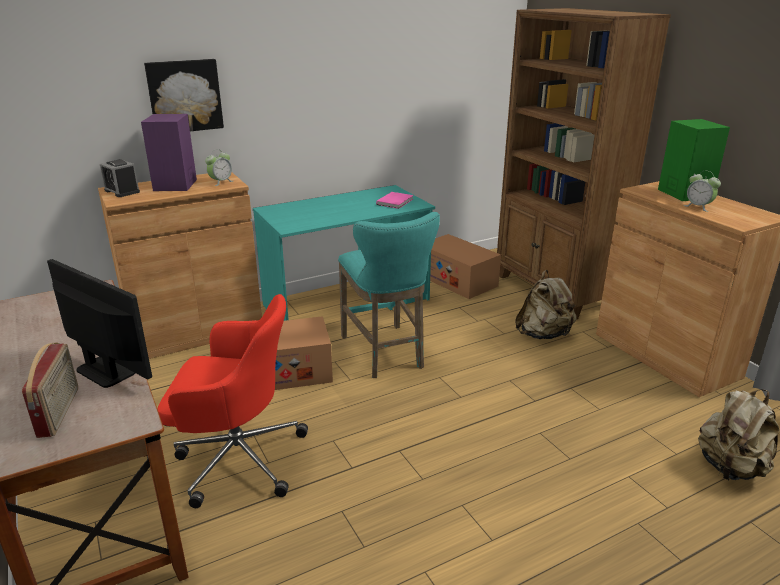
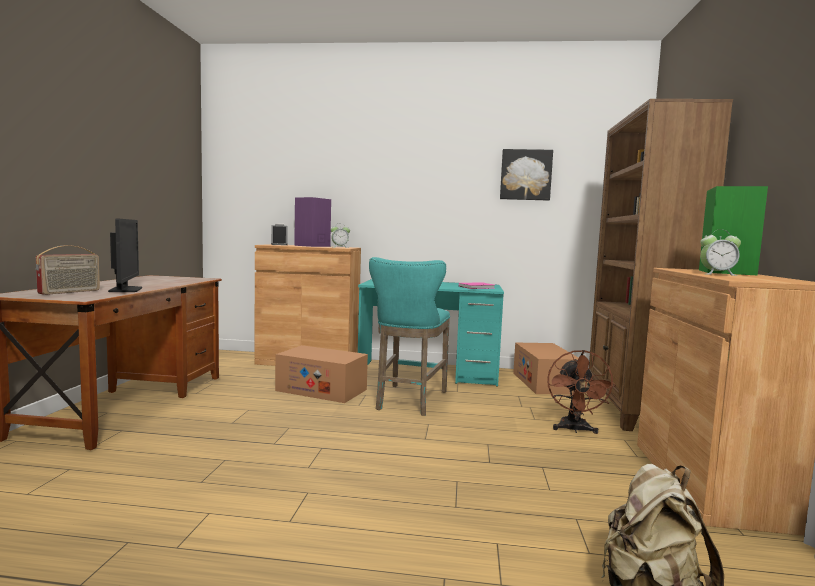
camera: 35 degrees right, 20 degrees down
picture [144,59,224,131] -> picture moved to [500,149,553,201]
red office chair [158,294,308,508] -> none
beige backpack [515,270,577,339] -> brown fan [547,350,616,434]
alarm clock [683,171,721,212] -> alarm clock turned 75 degrees counterclockwise [700,230,741,276]

